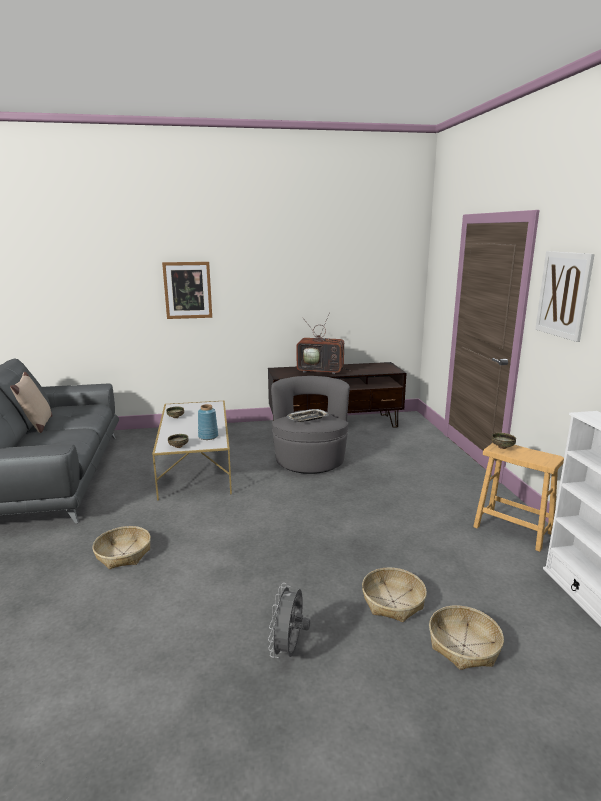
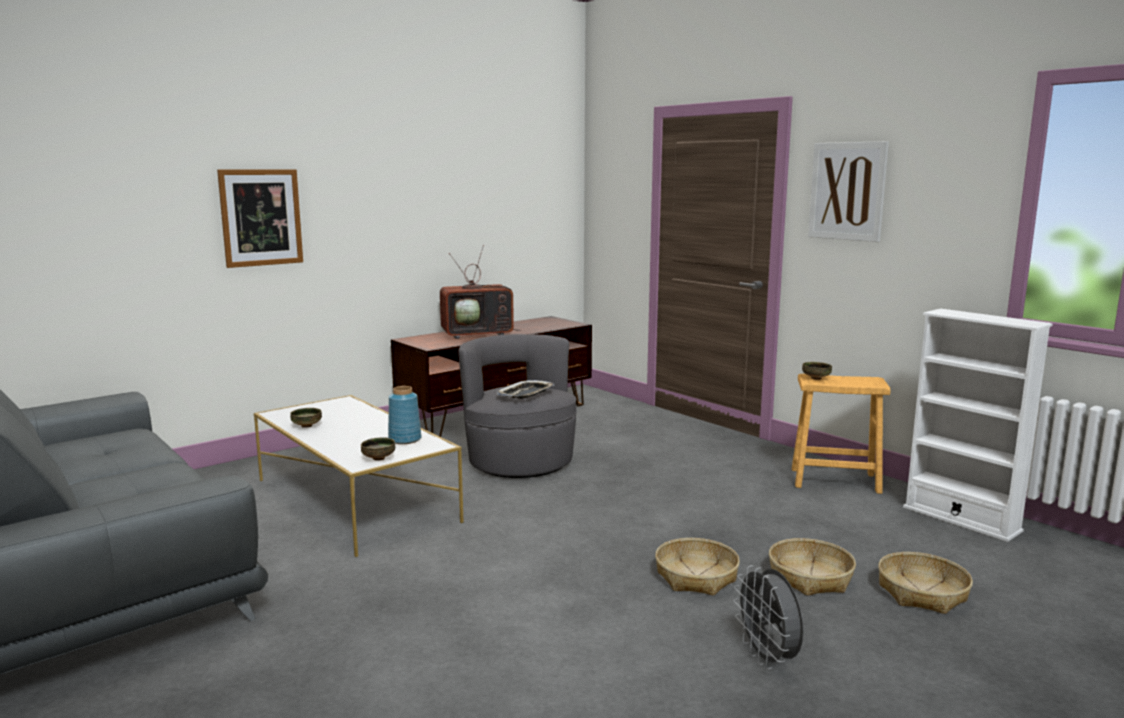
camera: 30 degrees left, 5 degrees down
beige pillow [10,372,53,433] -> none
basket [93,526,151,569] -> basket moved to [655,538,740,596]

